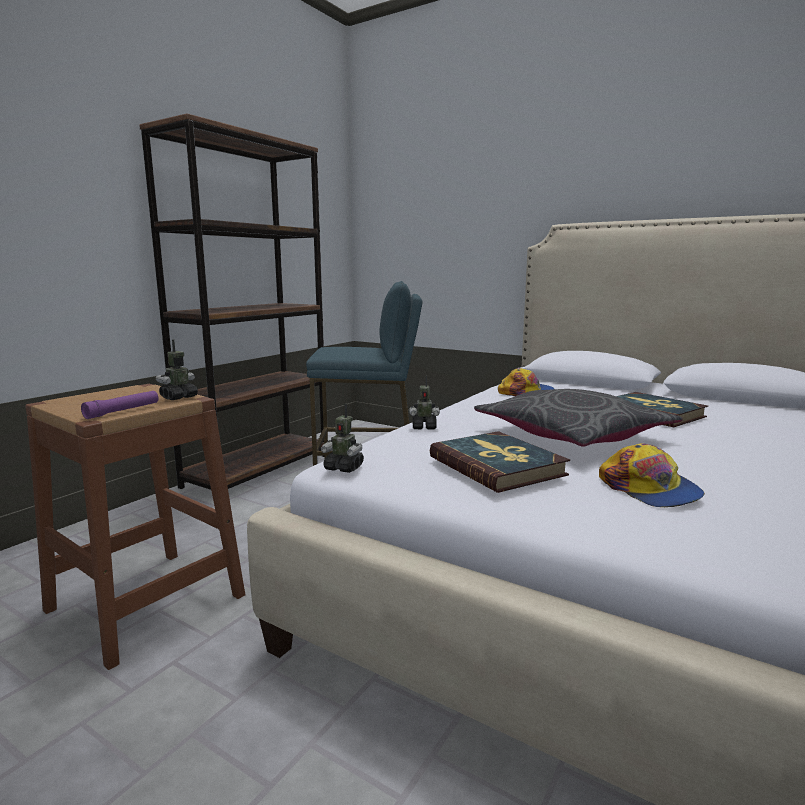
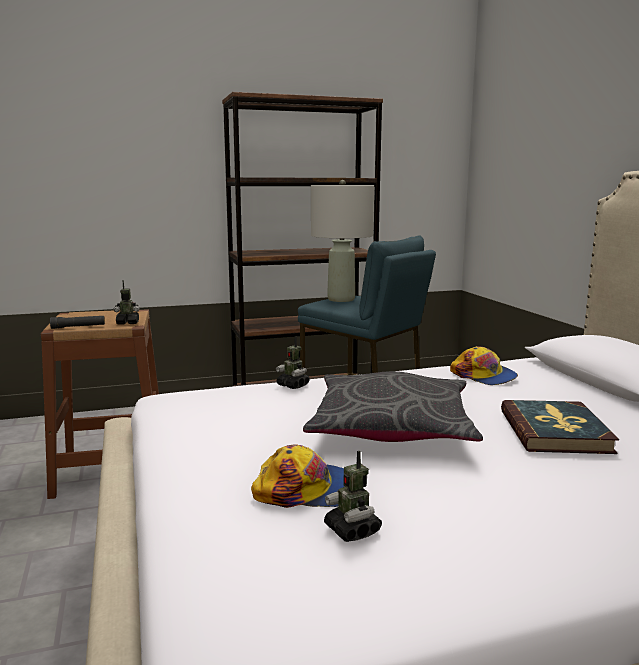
camera: 40 degrees right, 0 degrees up
purple flashlight [81,391,158,419] -> black flashlight [50,316,105,329]
toy robot [321,404,364,473] -> toy robot moved to [324,451,382,542]
book [430,431,570,493] -> none
cap [599,443,705,507] -> cap turned 105 degrees counterclockwise [251,444,345,508]
none -> grey table lamp [311,180,374,302]

